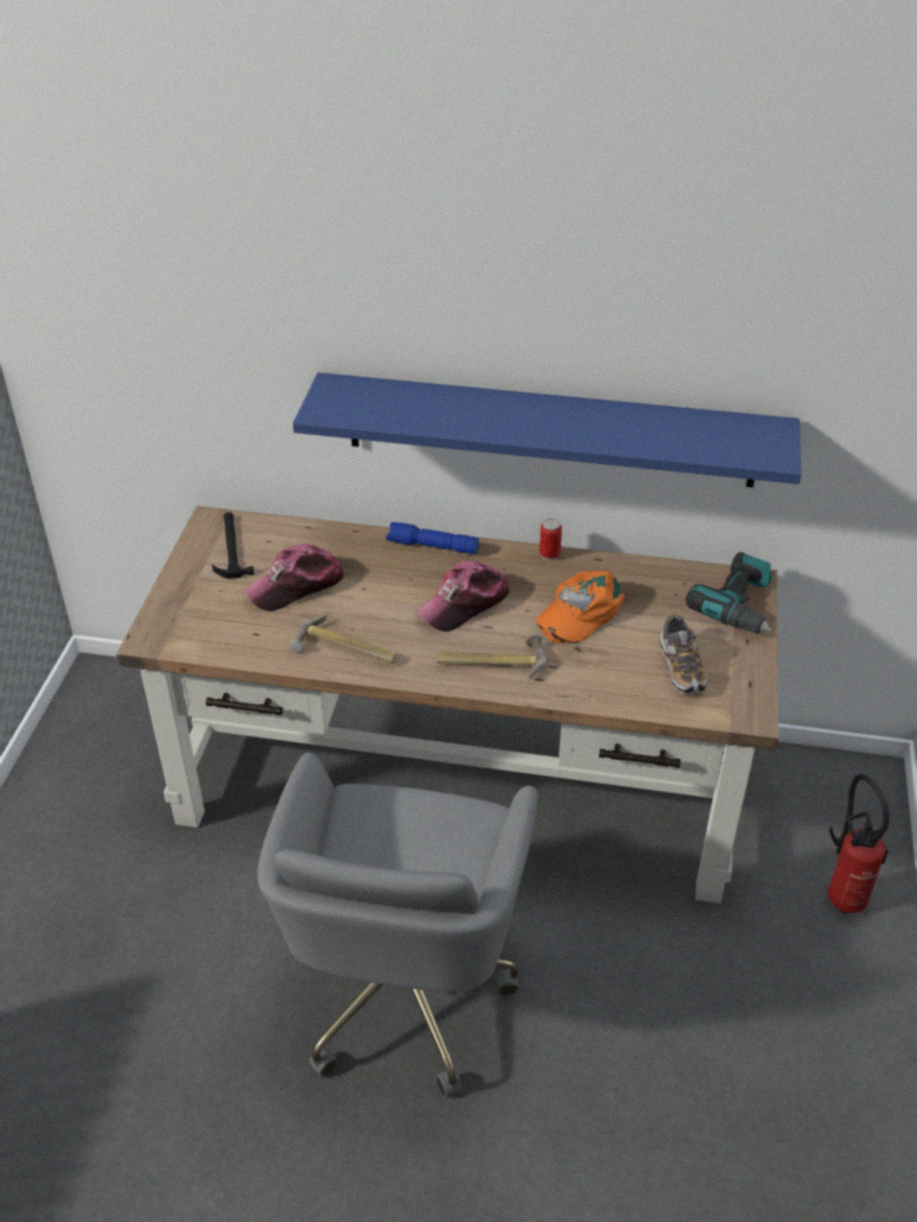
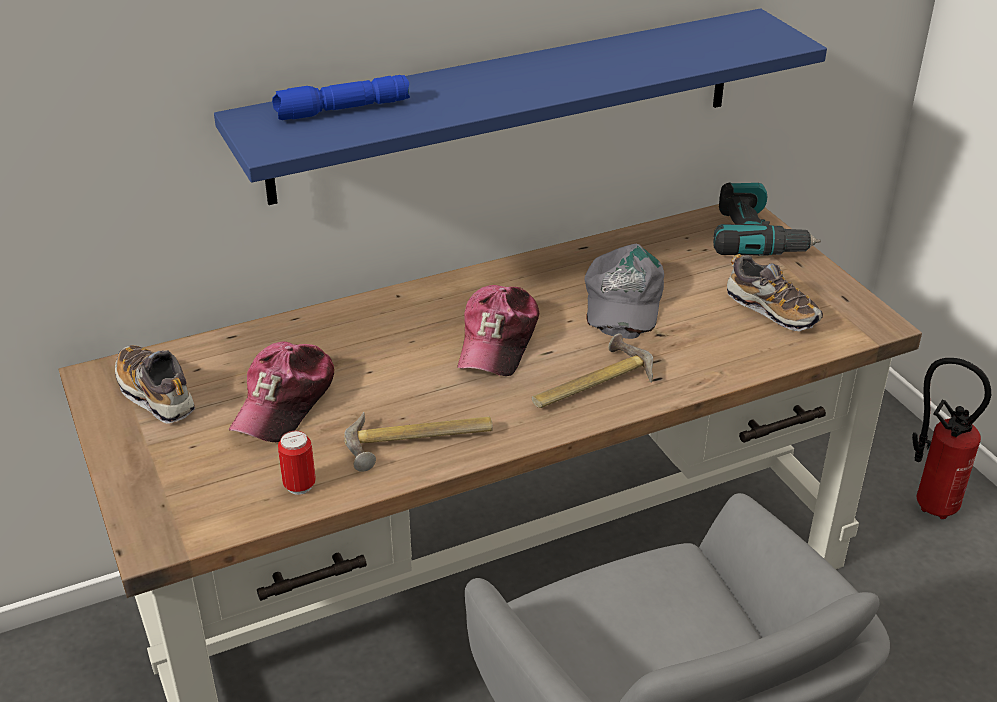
camera: 35 degrees left, 5 degrees down
hammer [212,512,254,579] -> shoe [115,345,195,424]
blue flashlight [386,522,479,554] -> blue flashlight moved to [272,75,410,120]
orange cap [536,571,625,644] -> grey cap [585,244,664,339]
can [539,519,562,561] -> can moved to [278,431,316,495]

